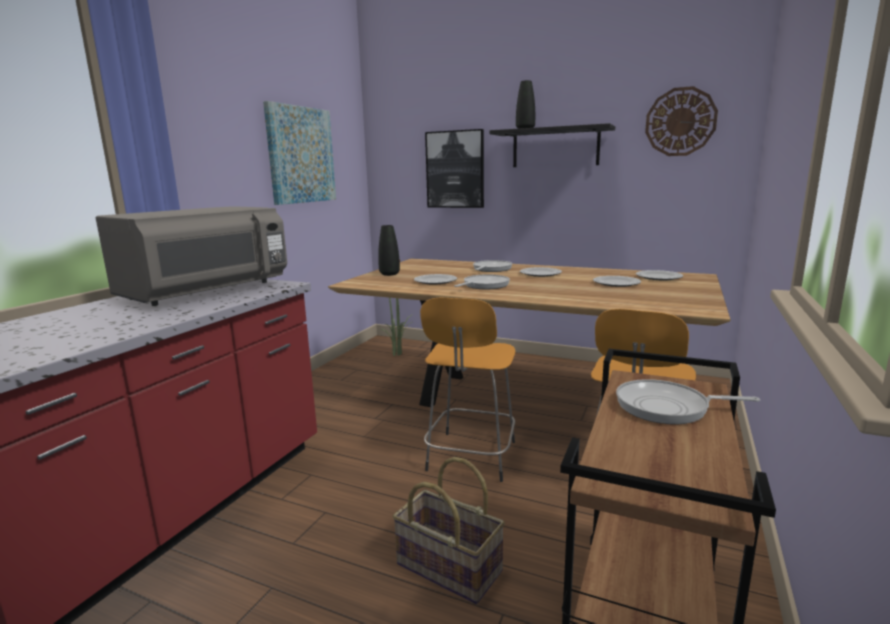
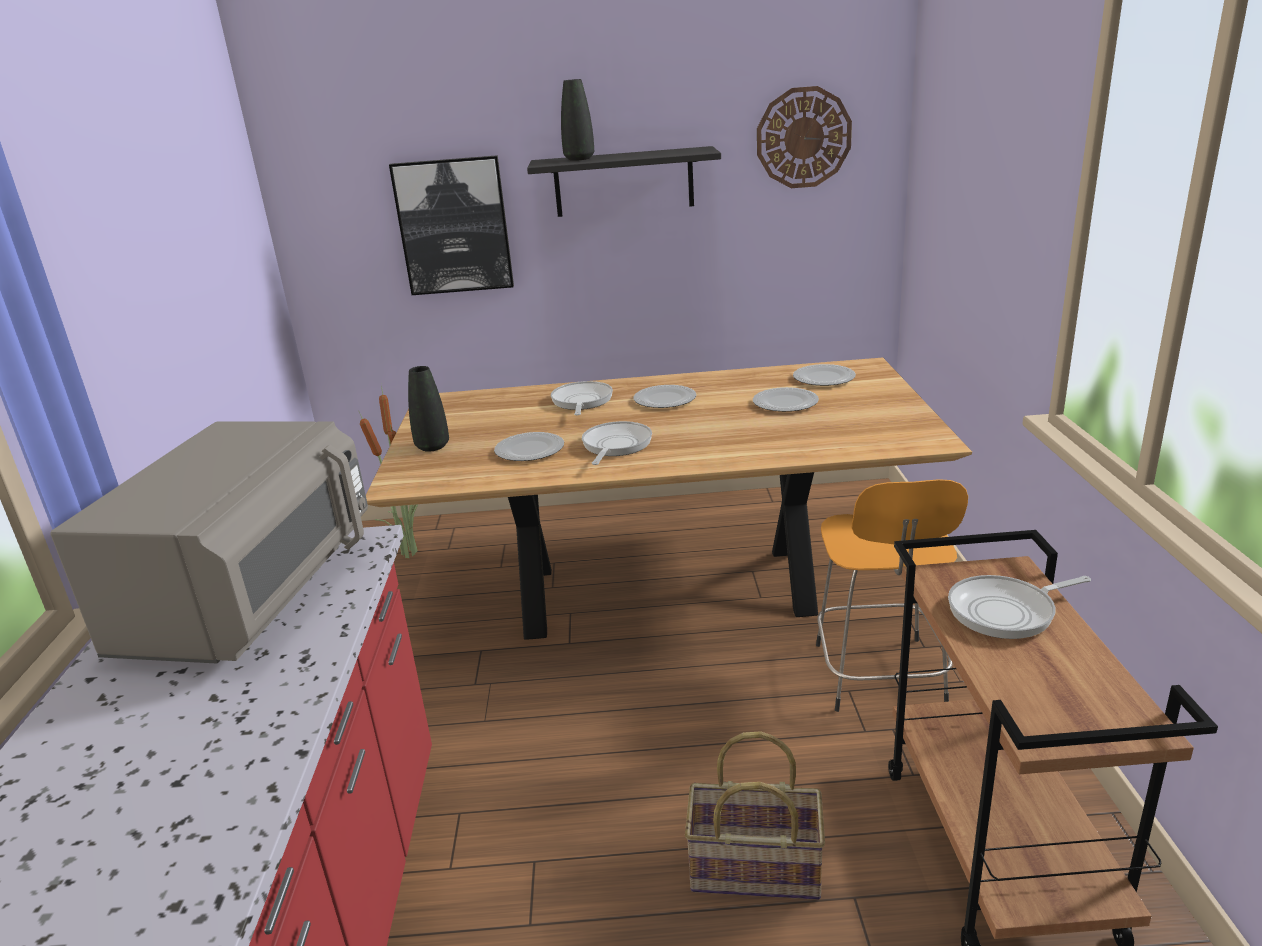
camera: 25 degrees left, 10 degrees up
picture [263,101,336,205] -> none
orange stool [420,298,515,482] -> none

